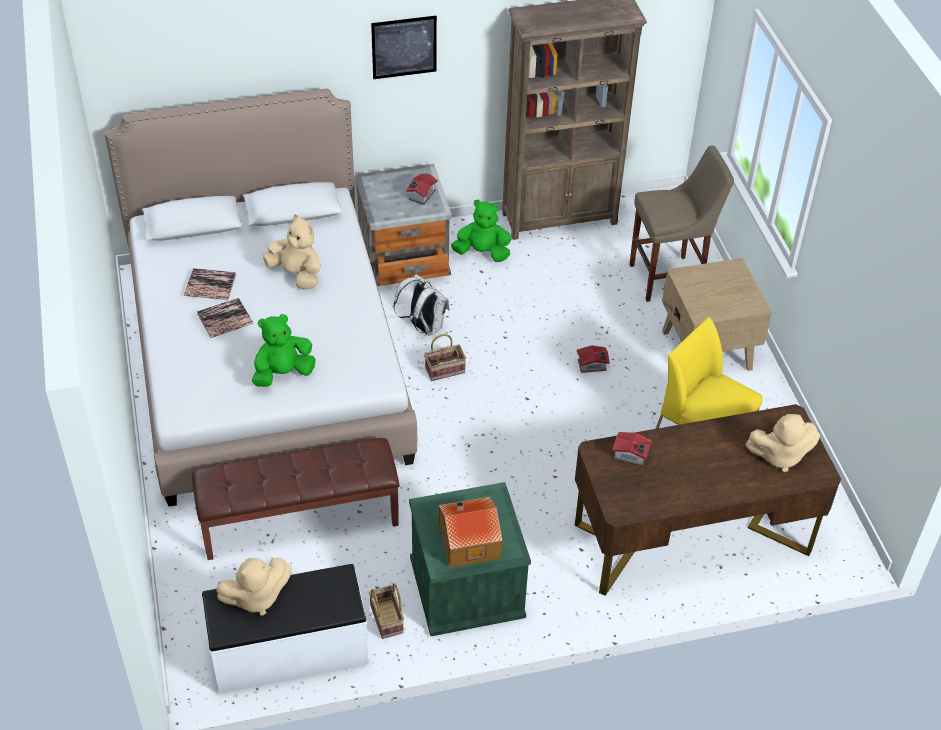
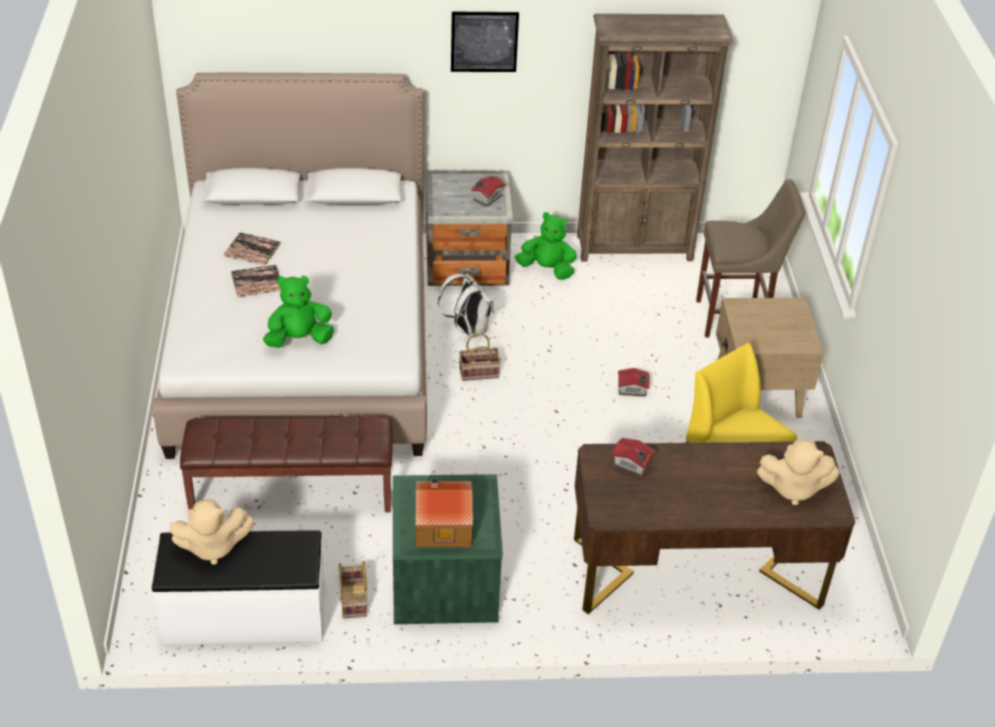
camera: 10 degrees right, 5 degrees down
beige plush toy [263,214,321,290] -> none

